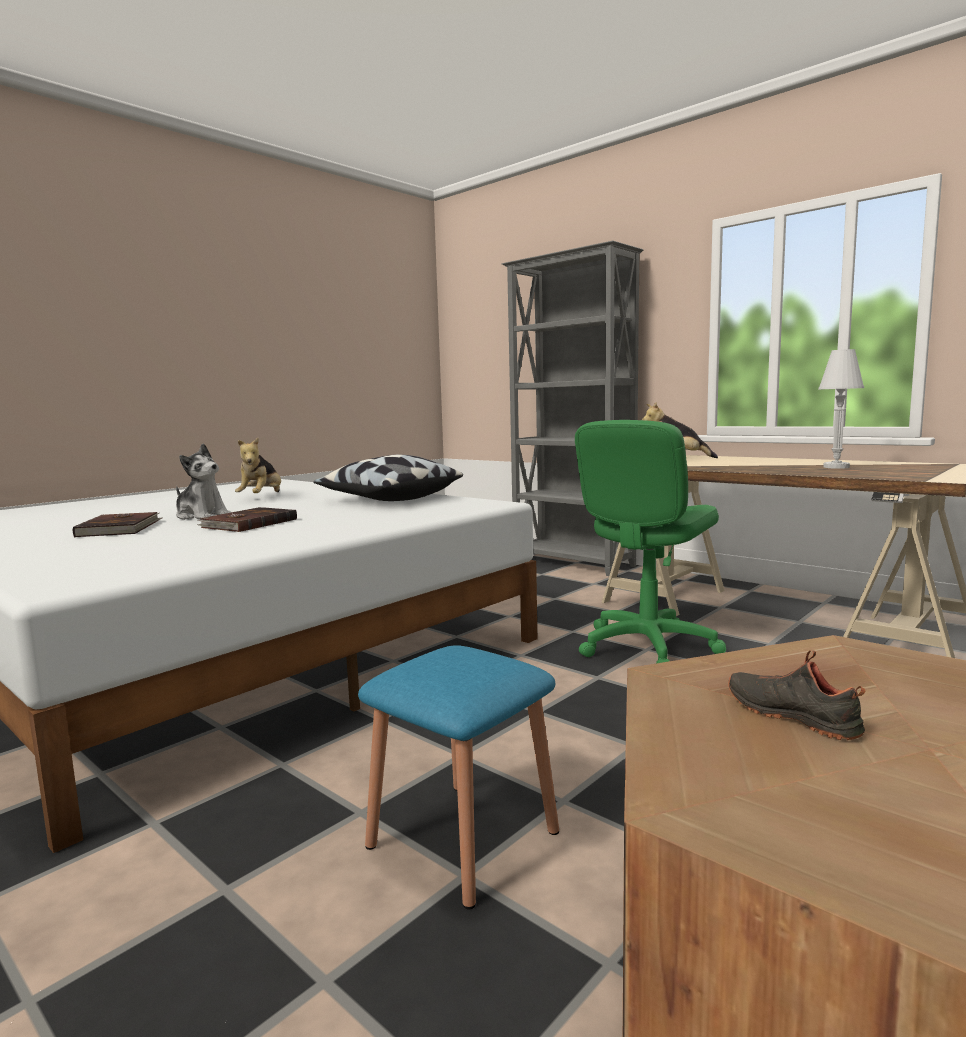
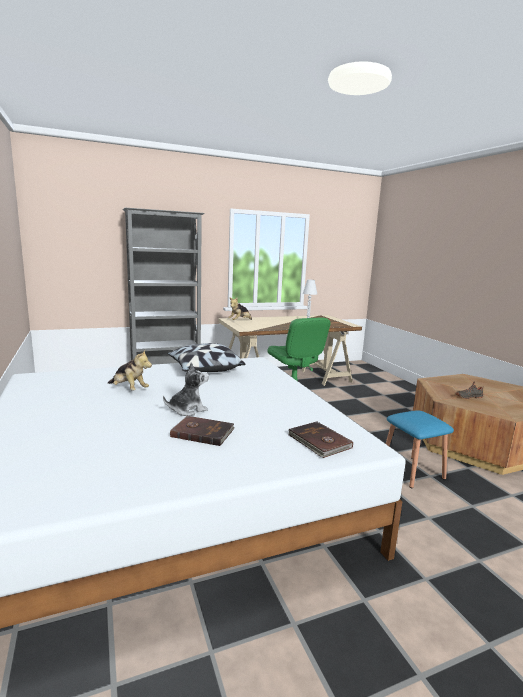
camera: 65 degrees left, 5 degrees up
brown book [197,507,297,532] -> brown book moved to [288,421,353,458]

